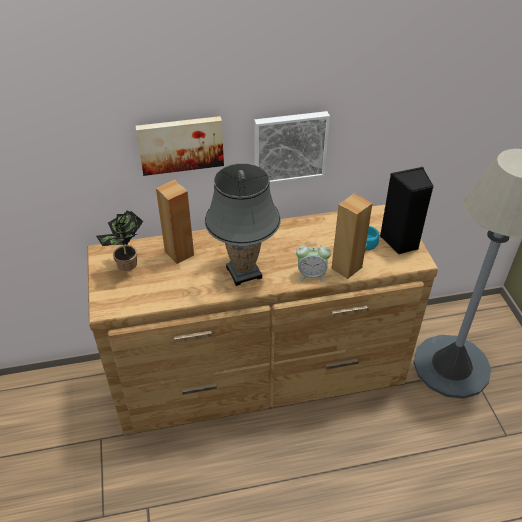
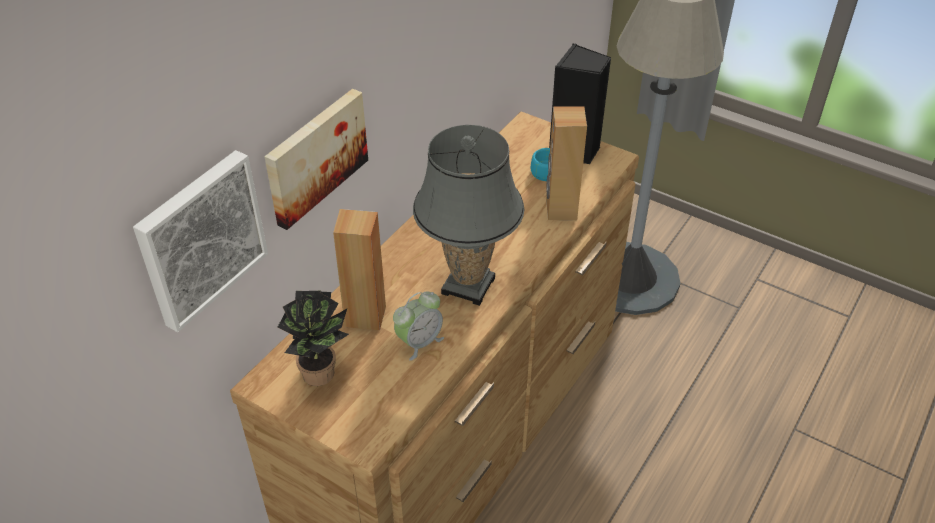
camera: 45 degrees left, 0 degrees up
picture [254,111,330,184] -> picture moved to [133,150,268,332]
alarm clock [296,242,331,282] -> alarm clock moved to [393,292,444,361]

